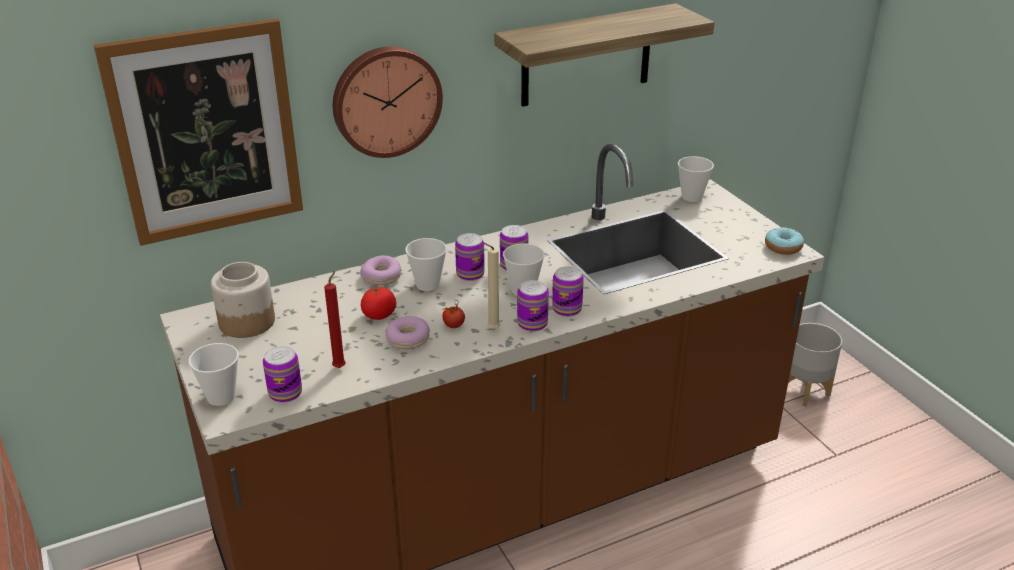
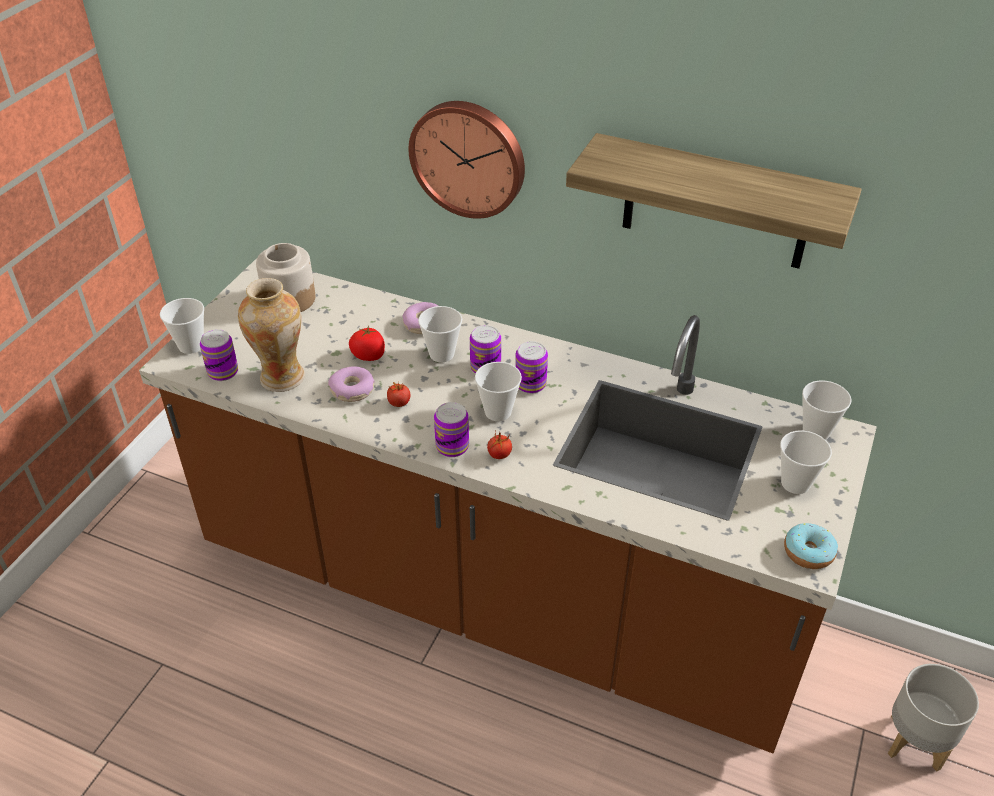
camera: 50 degrees right, 10 degrees up
picture [94,18,303,246] -> none
red candle [324,271,346,368] -> vase [238,278,305,392]
beige candle [482,242,500,329] -> none
can [552,266,584,317] -> tomato [487,430,512,459]
none -> cup [780,430,832,494]

